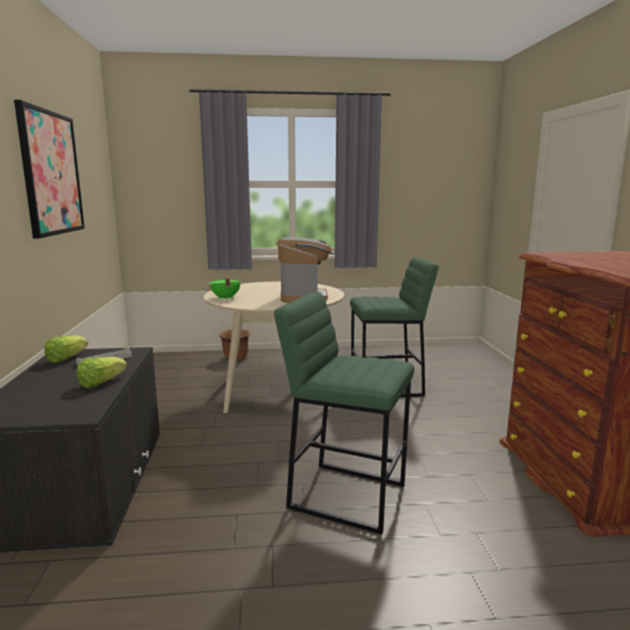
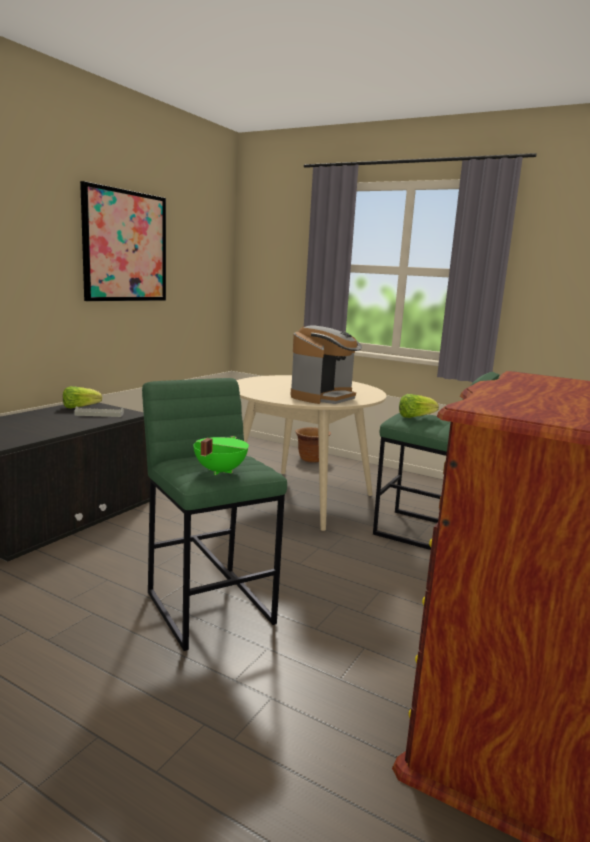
camera: 35 degrees right, 0 degrees up
lettuce [77,357,127,388] -> lettuce moved to [399,394,439,418]
green cooking pot [209,278,240,300] -> green cooking pot moved to [193,436,249,475]

